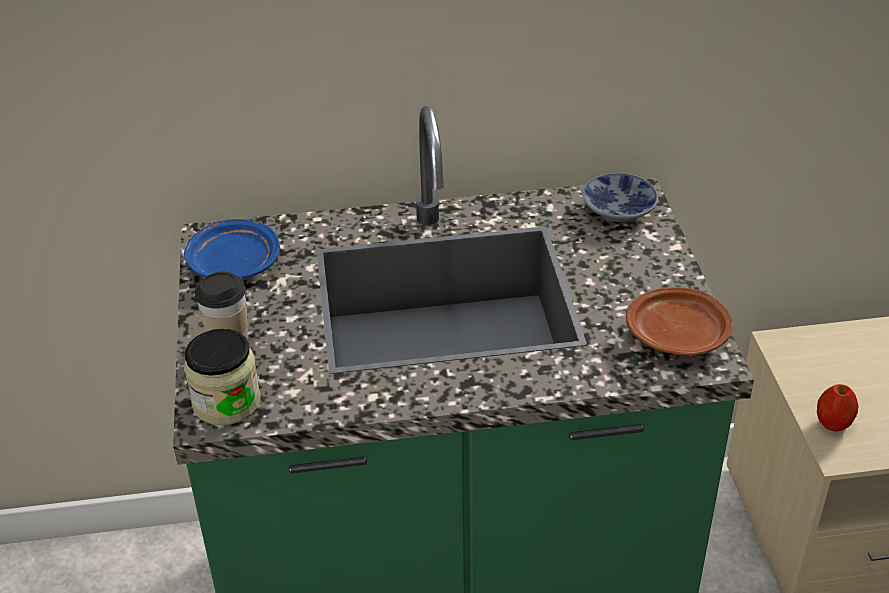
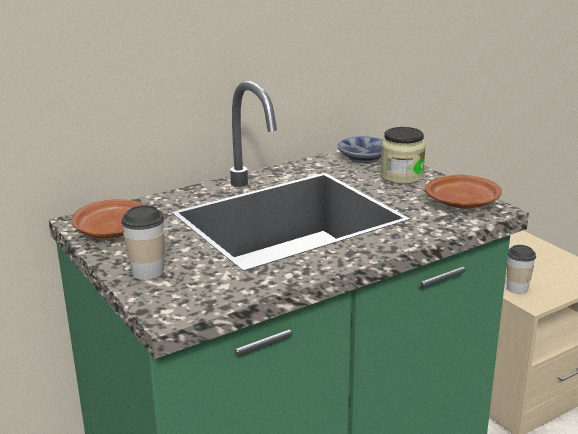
camera: 25 degrees left, 15 degrees down
blue plate [184,219,280,279] -> brown plate [71,199,145,238]
jar [184,328,260,425] -> jar moved to [380,127,426,184]
apple [817,384,859,431] -> cup [507,245,536,294]

